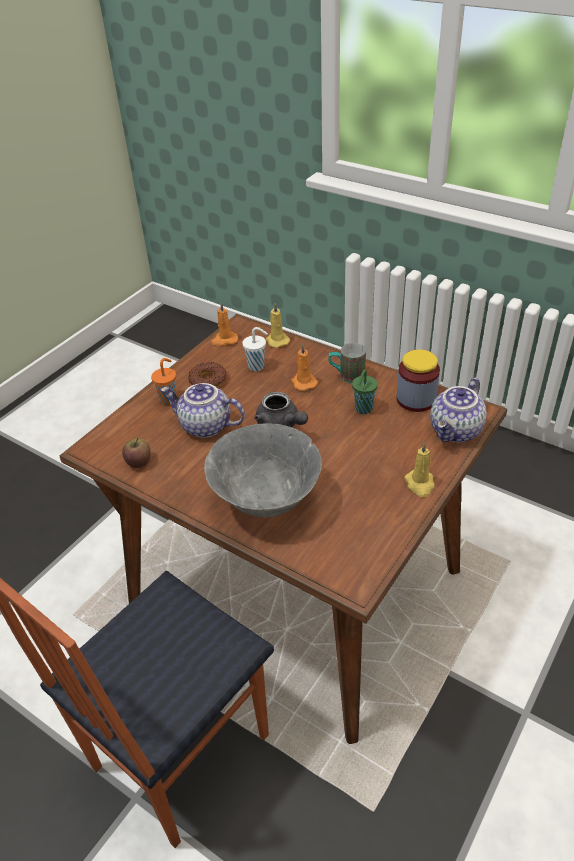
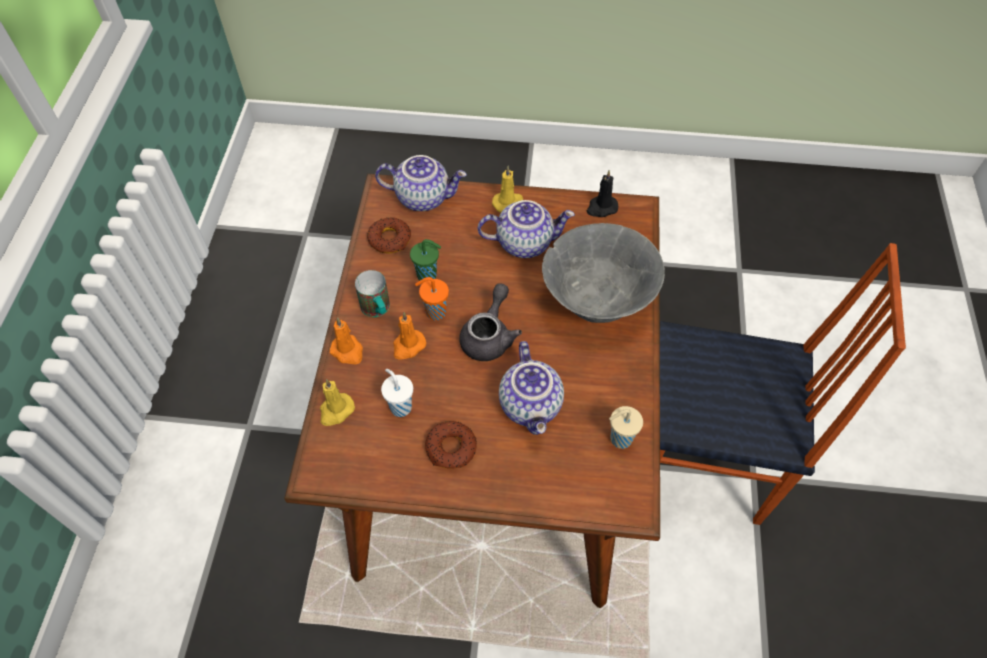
camera: 120 degrees left, 15 degrees up
apple [122,438,151,468] -> beige cup [609,406,643,449]
orange cup [151,358,176,405] -> orange cup moved to [415,277,449,320]
orange candle [211,302,238,346] -> orange candle moved to [330,317,363,364]
jar [396,349,440,412] -> donut [367,217,411,254]
none -> teapot [478,200,575,258]
none -> black candle [587,170,618,217]

